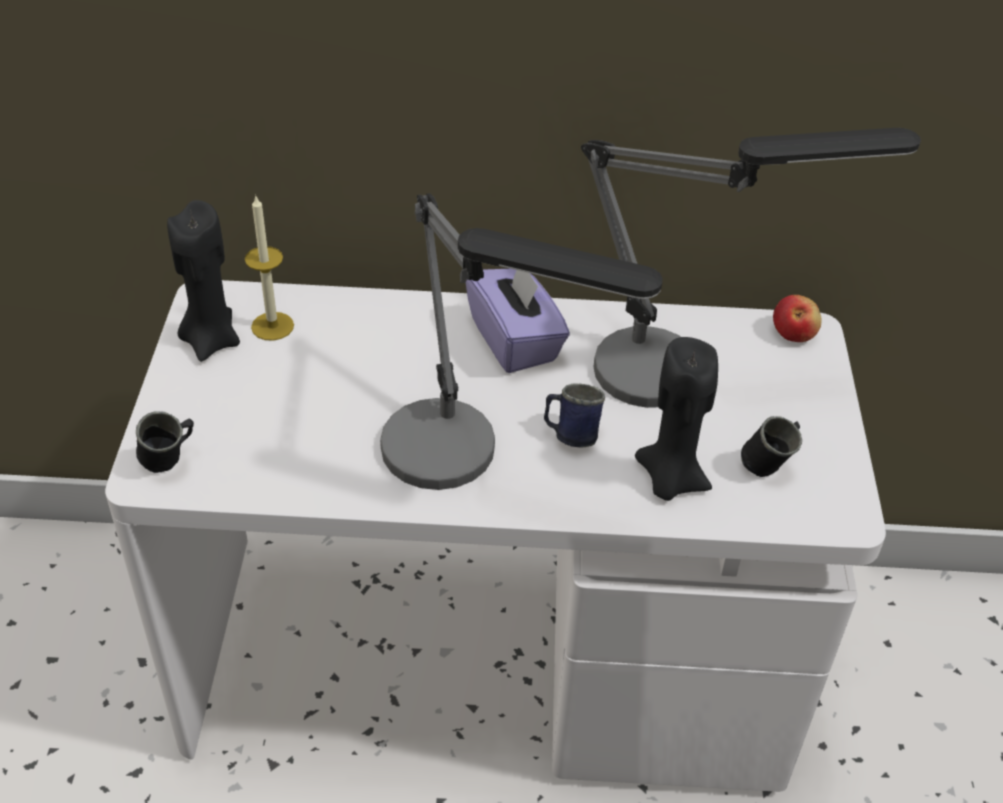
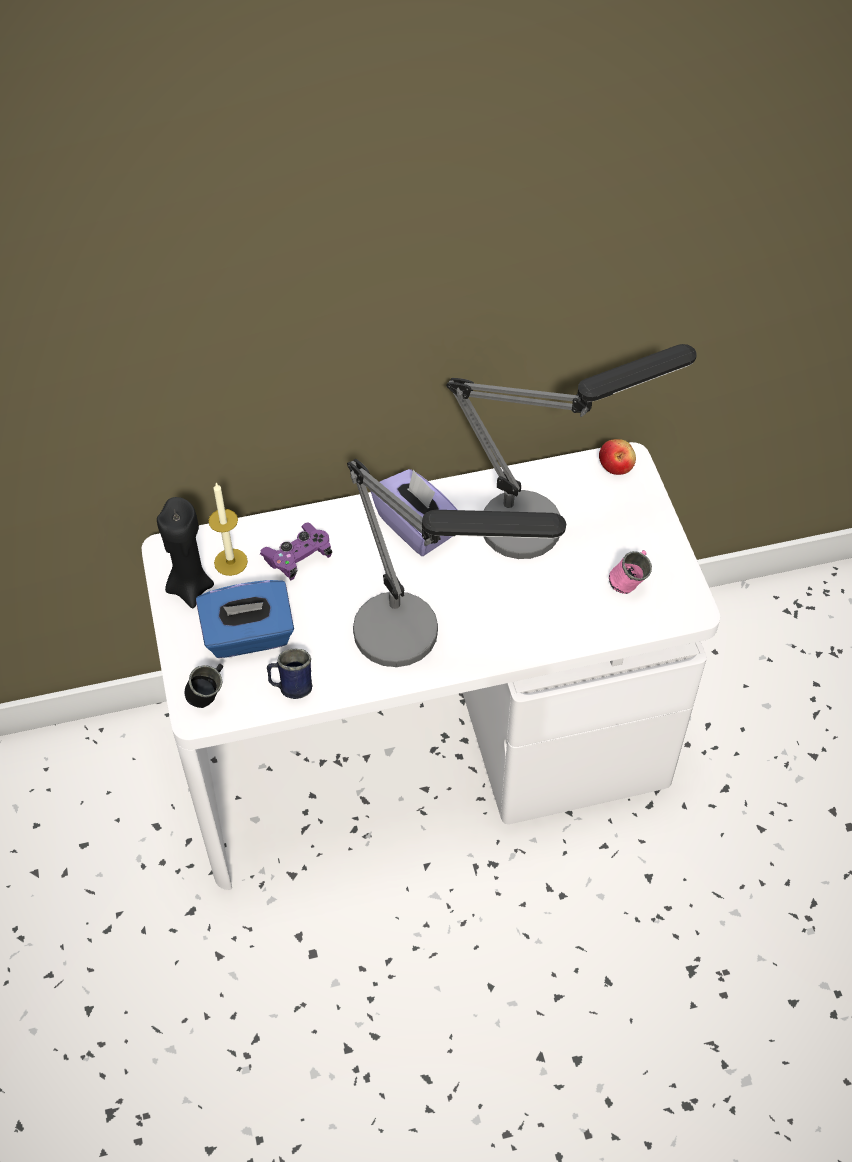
camera: 15 degrees left, 10 degrees up
blue mug [544,383,605,447] -> blue mug moved to [267,649,312,699]
black candle [635,337,718,501] -> none
black mug [741,416,802,477] -> pink mug [609,550,652,594]
none -> blue tissue box [196,580,294,658]
none -> purple game controller [260,522,332,581]

